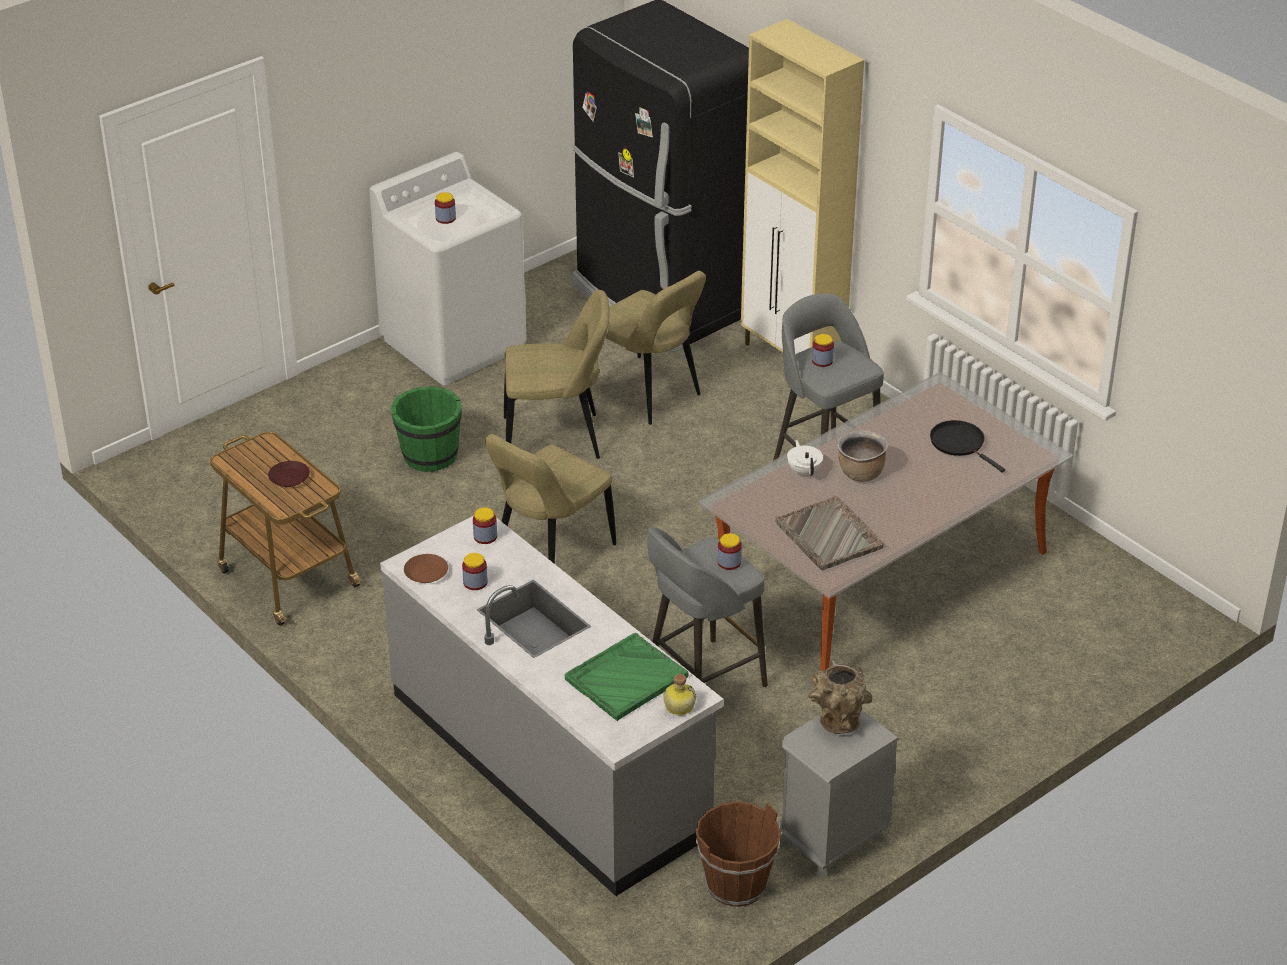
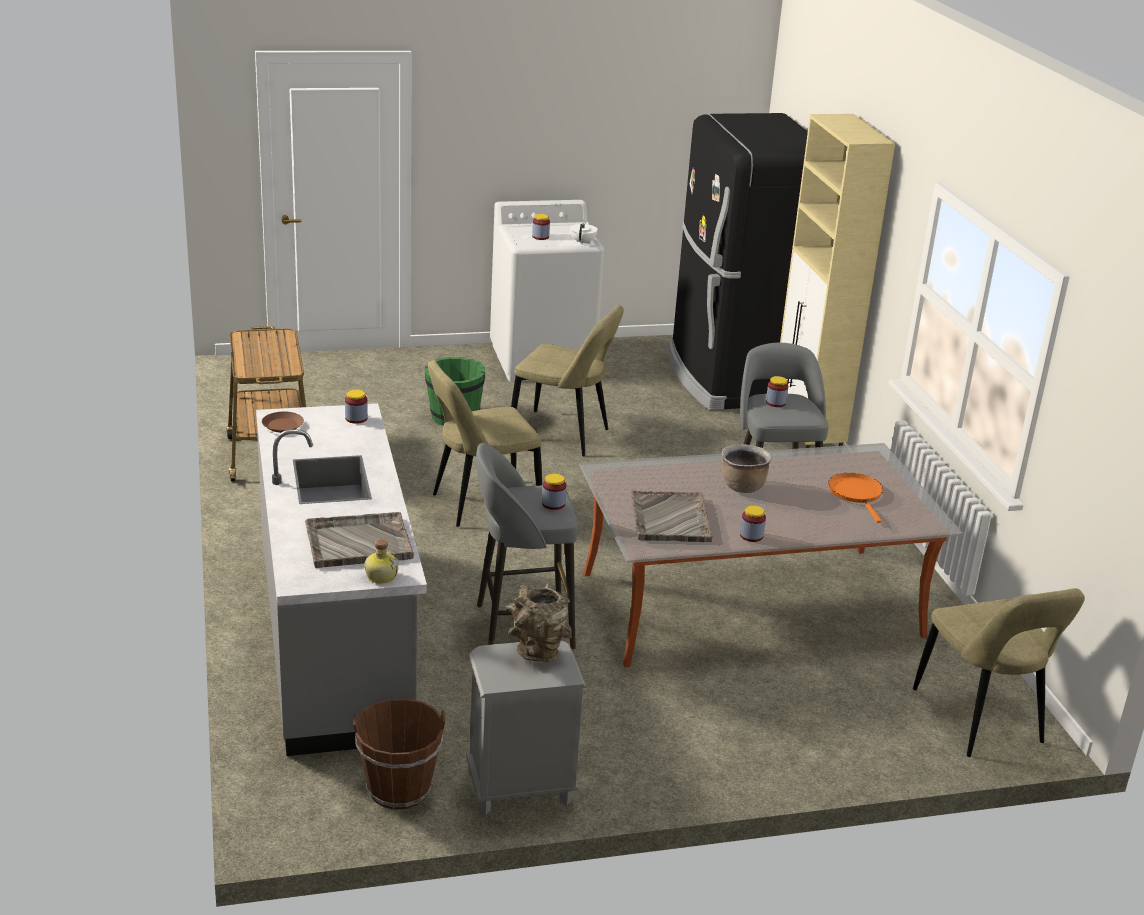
camera: 25 degrees right, 10 degrees down
brown plate [268,461,310,487] -> none
jar [462,553,488,590] -> jar moved to [740,506,766,542]
green tray [565,633,689,721] -> grey tray [305,512,414,568]
beige chair [605,271,706,425] -> beige chair moved to [913,588,1085,757]
white teapot [787,440,823,477] -> white teapot moved to [570,222,598,245]
black frying pan [930,420,1005,472] -> orange frying pan [828,473,883,523]

